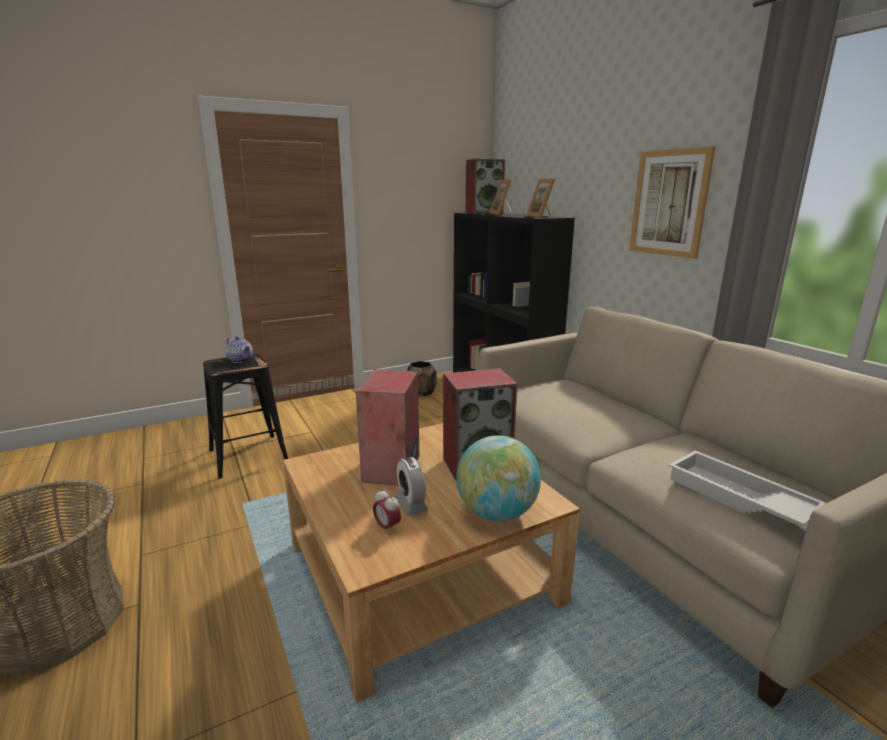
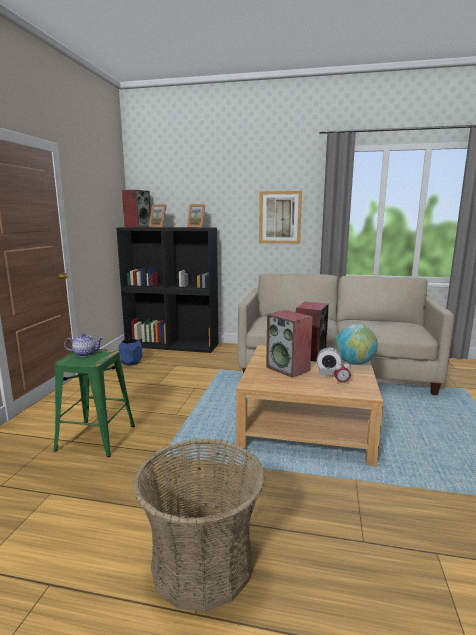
camera: 50 degrees left, 5 degrees down
black stool [203,354,288,479] -> green stool [54,349,135,457]
brown planter [407,361,437,397] -> blue planter [119,339,142,366]
white tray [669,451,826,527] -> none

